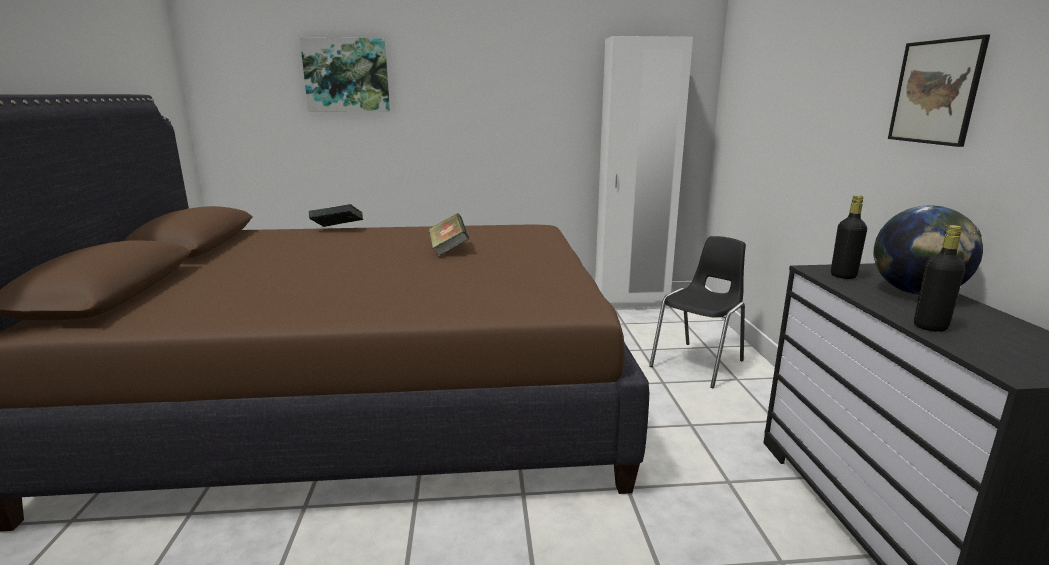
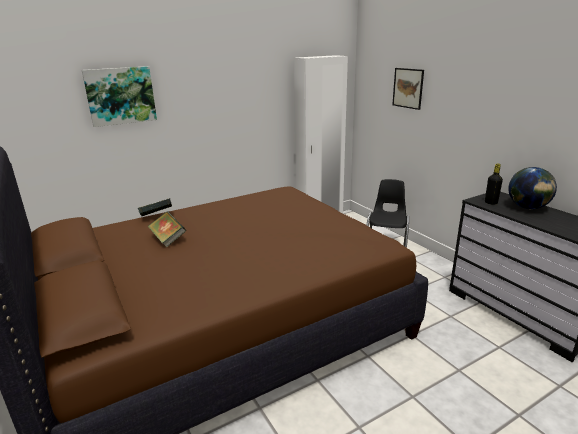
camera: 25 degrees left, 5 degrees up
book [429,214,469,257] -> book moved to [148,211,186,248]
picture [888,34,990,147] -> picture moved to [392,68,424,110]
black bottle [914,225,965,332] -> none

